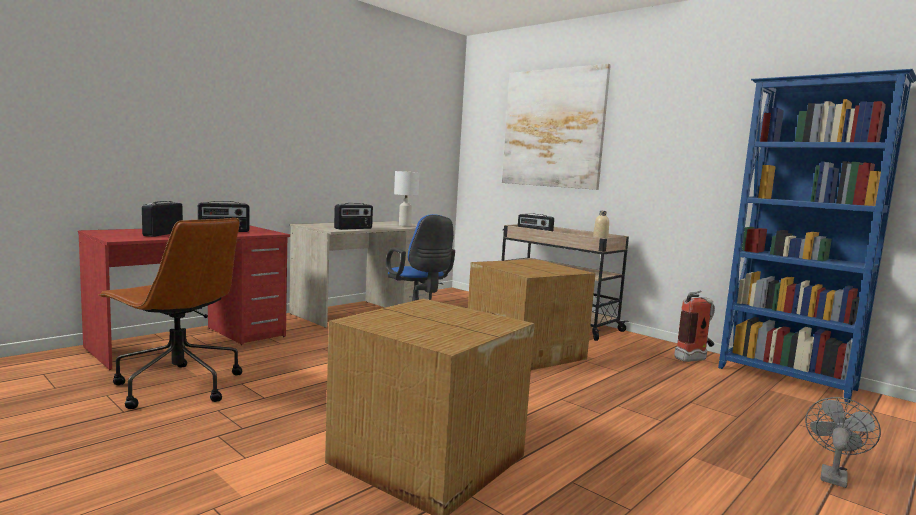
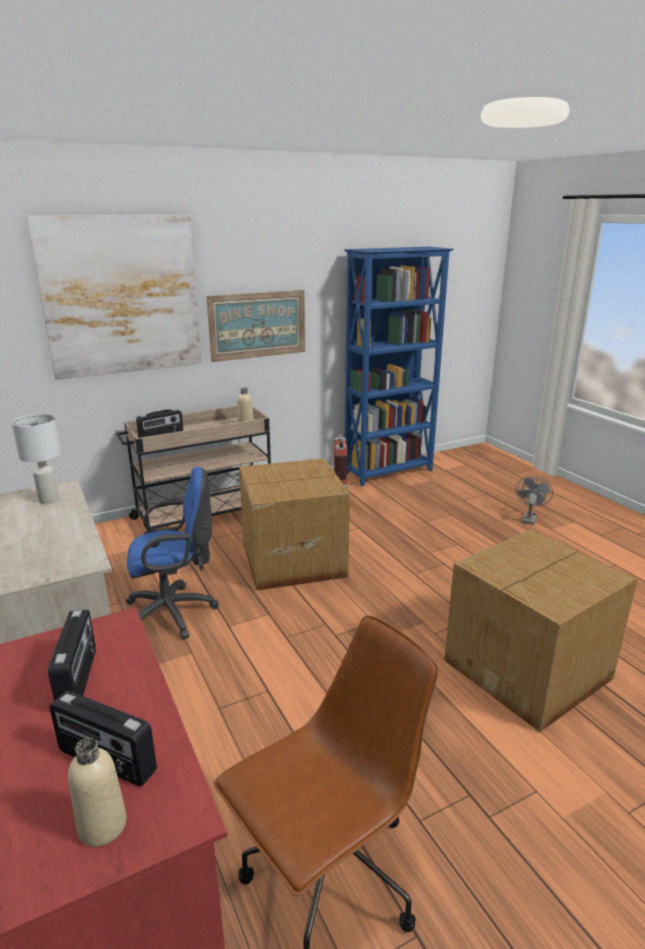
camera: 70 degrees left, 15 degrees up
radio [334,203,373,230] -> none
grey fan [805,397,881,488] -> grey fan turned 60 degrees clockwise [516,476,553,525]
none -> beige bottle [68,737,127,847]
none -> picture [206,290,305,362]

